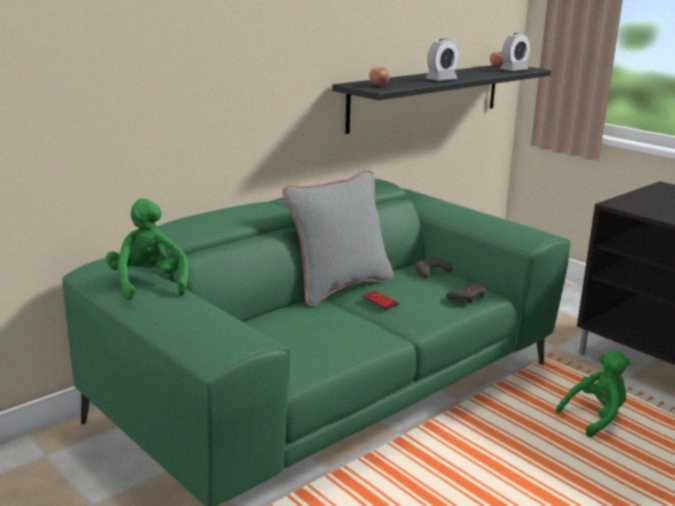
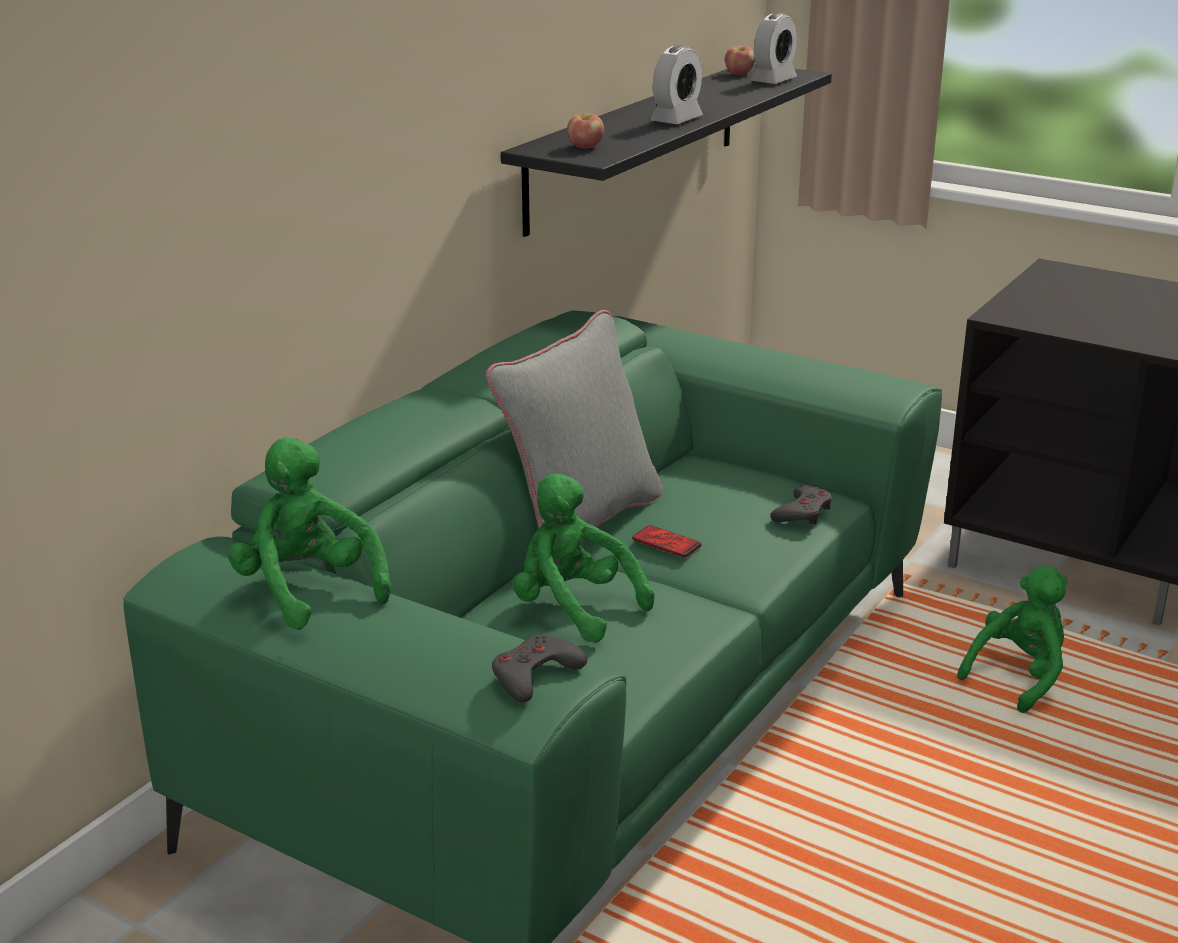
camera: 15 degrees left, 5 degrees up
grey game controller [415,258,453,278] -> grey game controller moved to [492,634,587,702]
none -> green plush toy [513,474,654,643]

